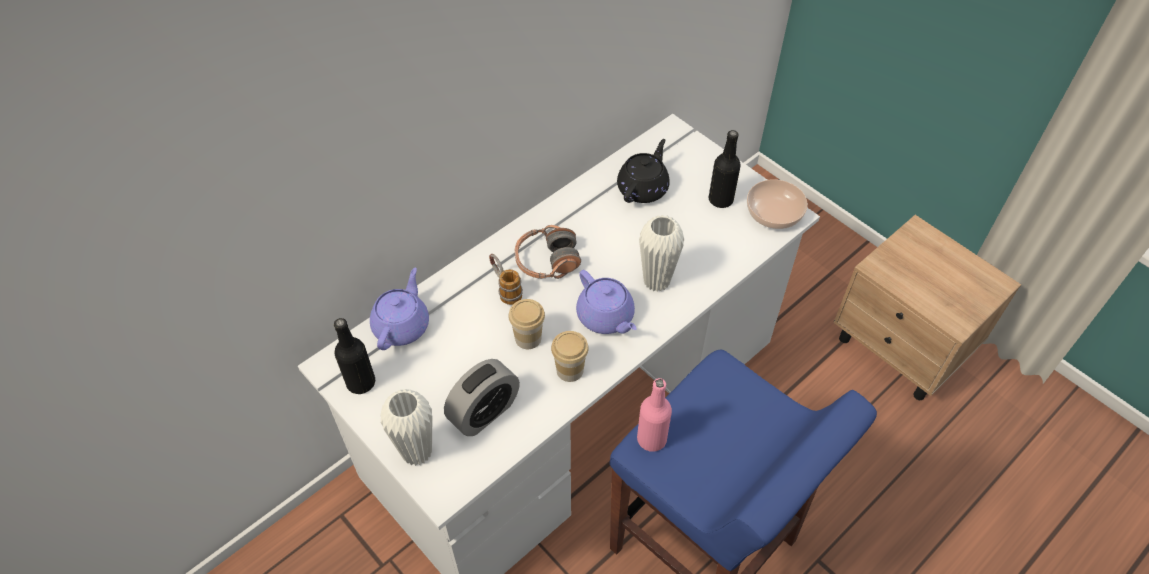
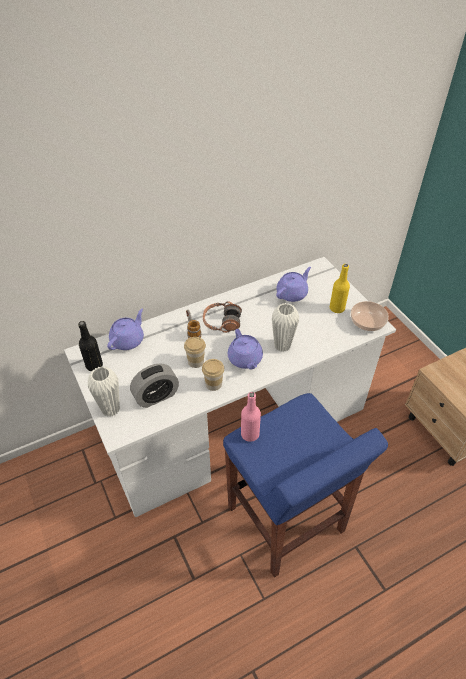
camera: 15 degrees right, 5 degrees down
black teapot [617,139,670,203] -> purple teapot [276,267,311,302]
black bottle [709,130,741,208] -> yellow bottle [330,264,350,313]

